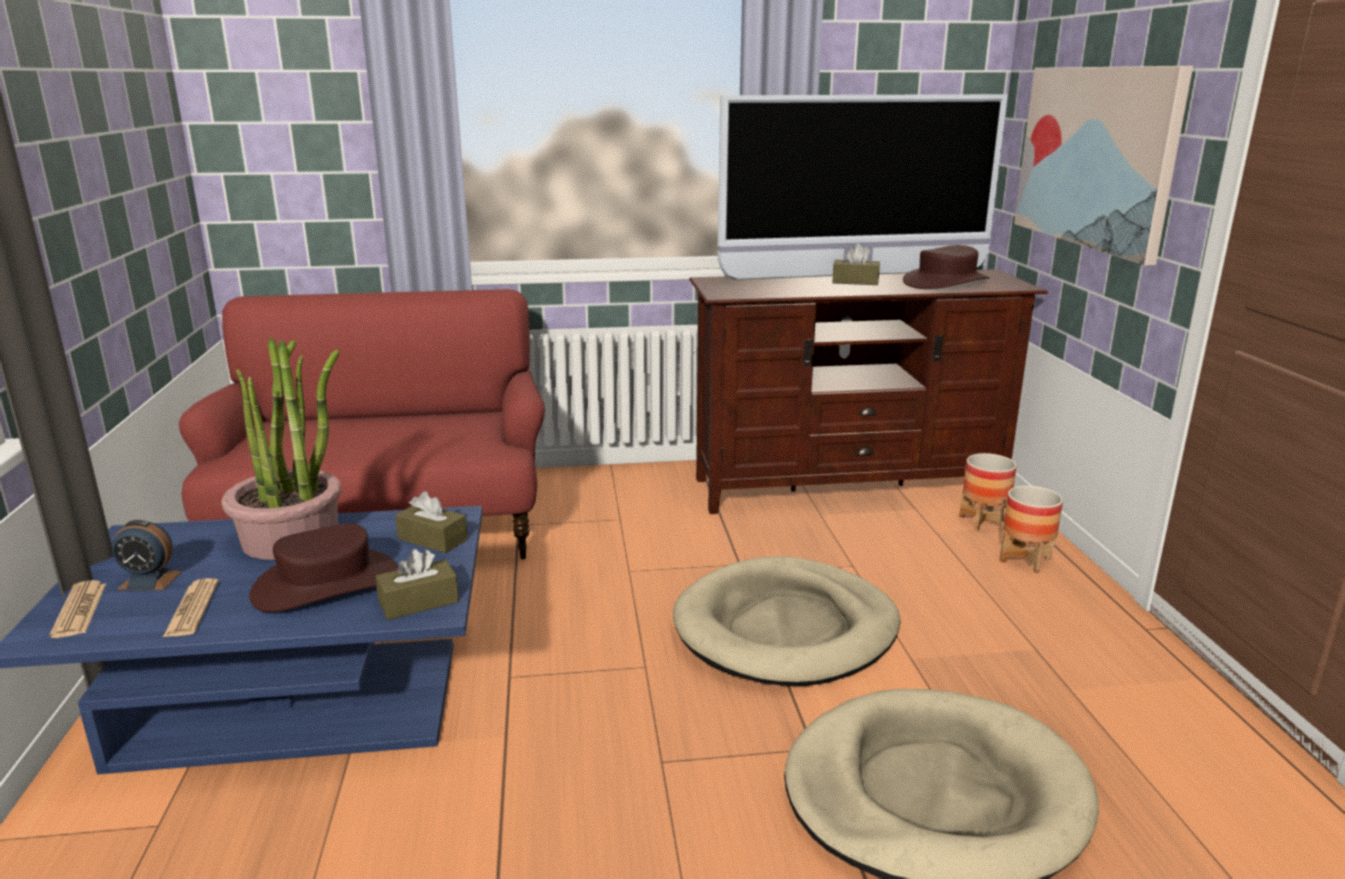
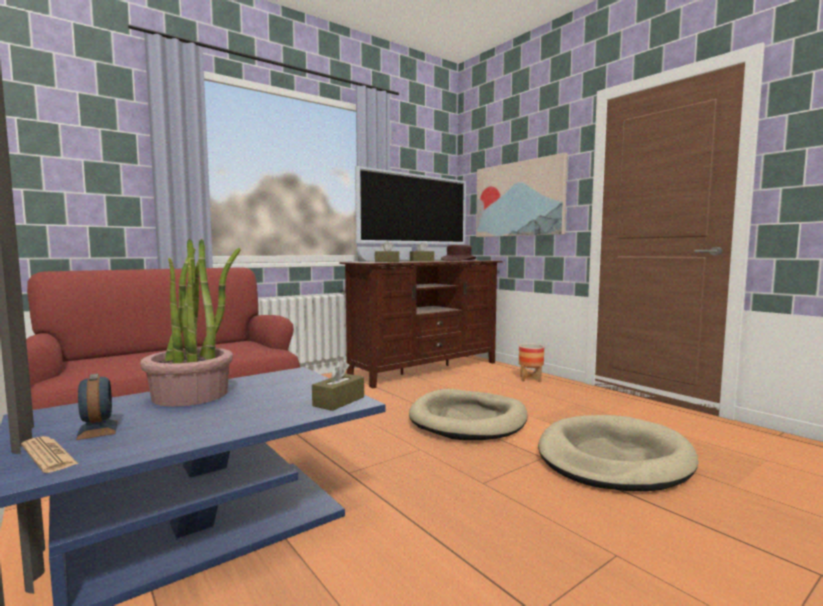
camera: 30 degrees left, 15 degrees down
alarm clock [112,520,182,590] -> alarm clock turned 90 degrees counterclockwise [76,374,118,440]
newspaper [162,578,219,638] -> none
brown hat [249,523,399,612] -> none
brown tissue box [395,491,468,553] -> brown tissue box moved to [375,241,399,262]
planter [959,453,1017,532] -> none

